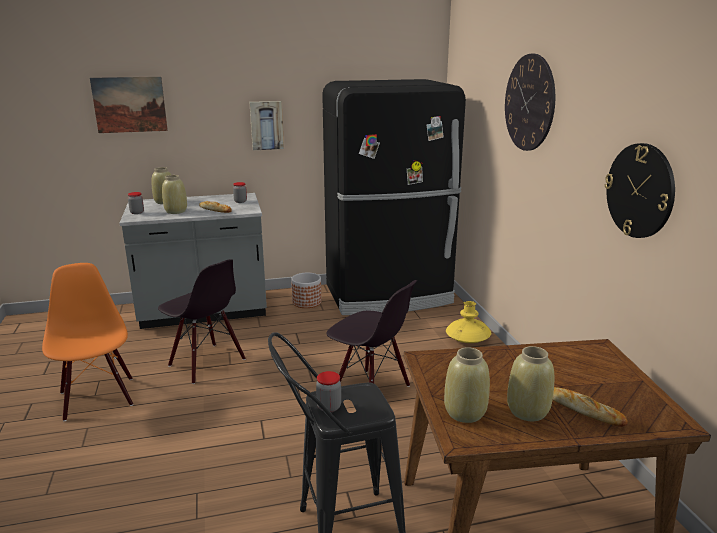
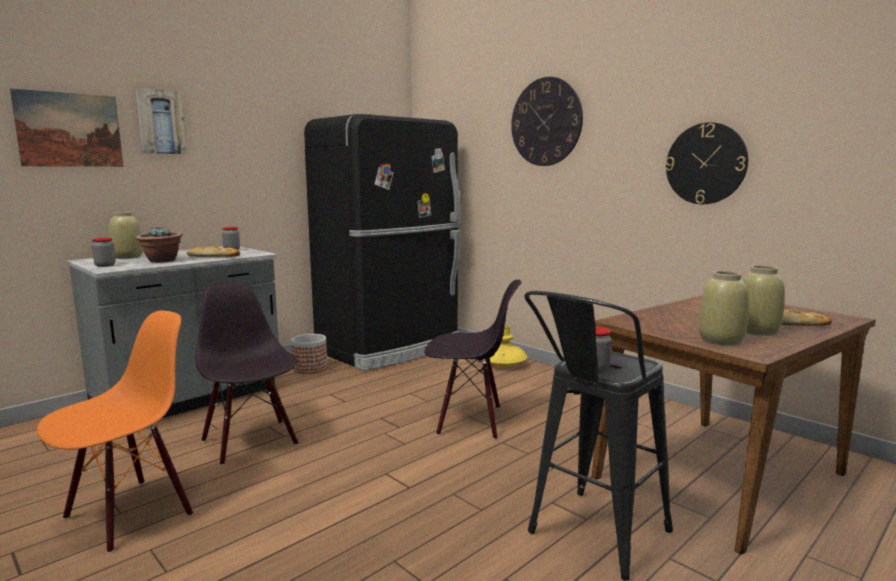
camera: 30 degrees left, 10 degrees down
orange chair [42,263,133,421] -> orange chair turned 90 degrees clockwise [37,311,193,554]
black chair [158,259,246,384] -> black chair turned 135 degrees counterclockwise [196,282,298,466]
beige vase [162,175,187,214] -> potted plant [136,226,183,263]
picture [249,101,284,150] -> picture moved to [136,88,187,154]

